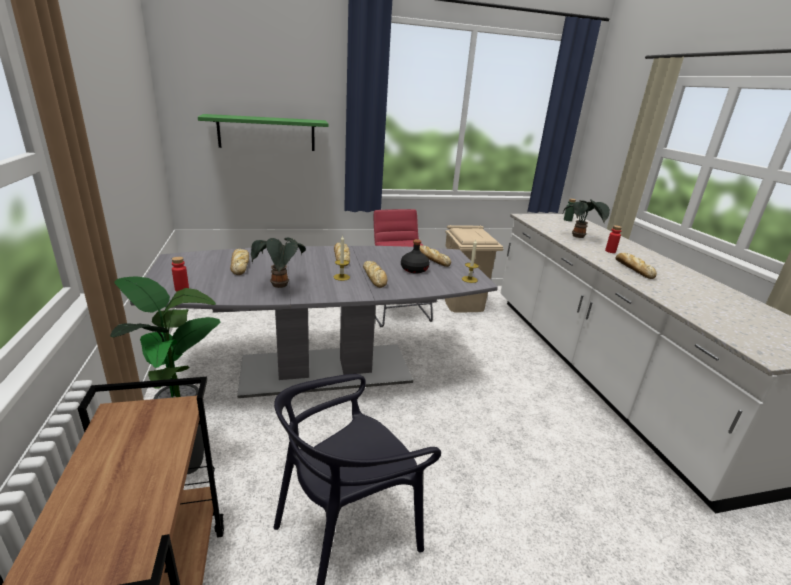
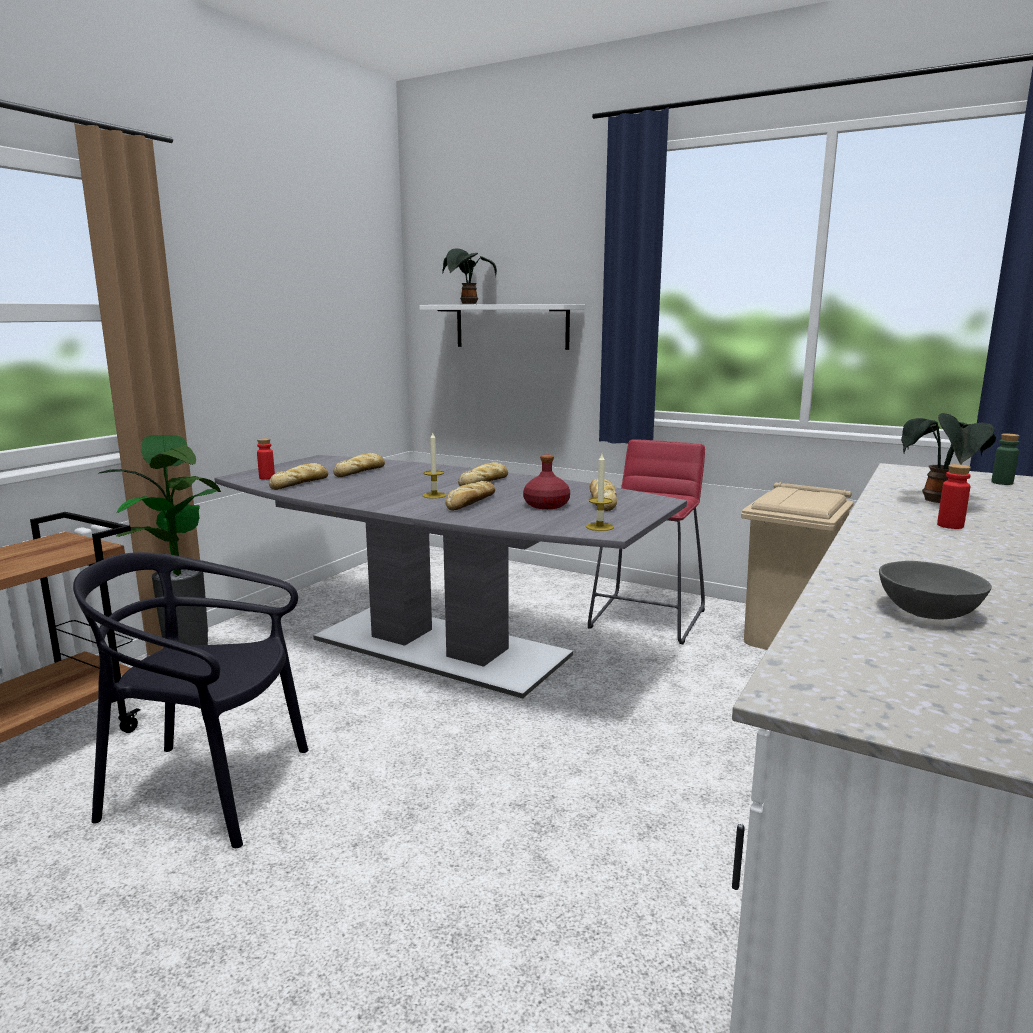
camera: 45 degrees right, 10 degrees down
green shelf [198,114,329,151] -> white shelf [419,304,585,350]
potted plant [251,238,306,288] -> potted plant moved to [442,248,497,304]
black bottle [401,239,430,274] -> red bottle [523,455,570,509]
bread [615,253,657,279] -> bread moved to [269,463,328,490]
none -> grey bowl [879,561,992,620]

